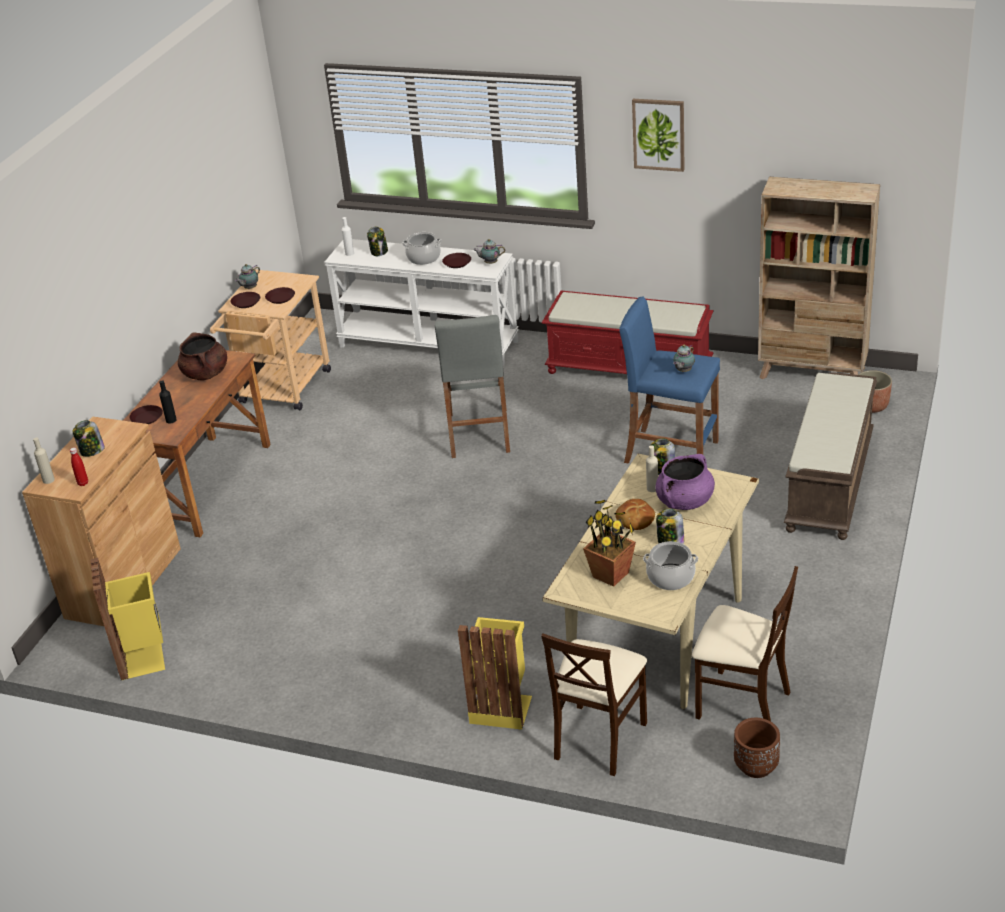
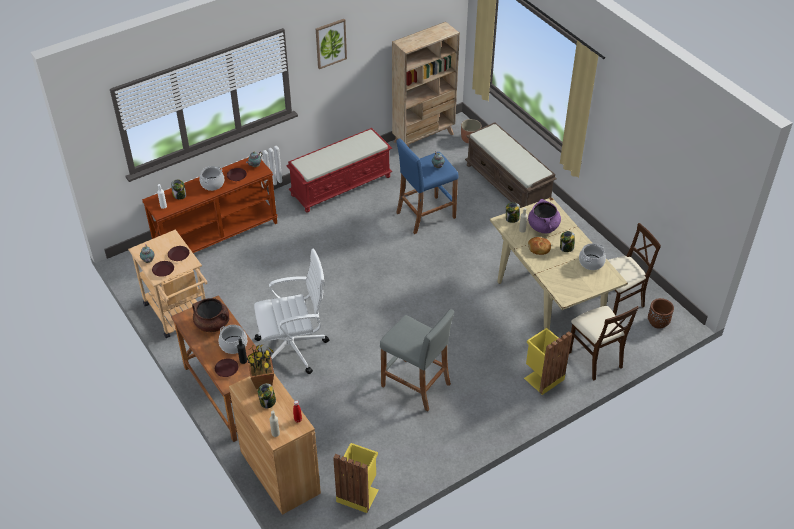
camera: 55 degrees left, 10 degrees up
white console table [324,239,519,366] -> brown console table [142,157,278,253]
grey stool [435,315,510,458] -> grey stool moved to [380,309,454,412]
potted plant [583,500,636,587] -> potted plant moved to [246,345,274,389]
none -> cooking pot [219,325,247,354]
none -> white office chair [254,248,329,374]

